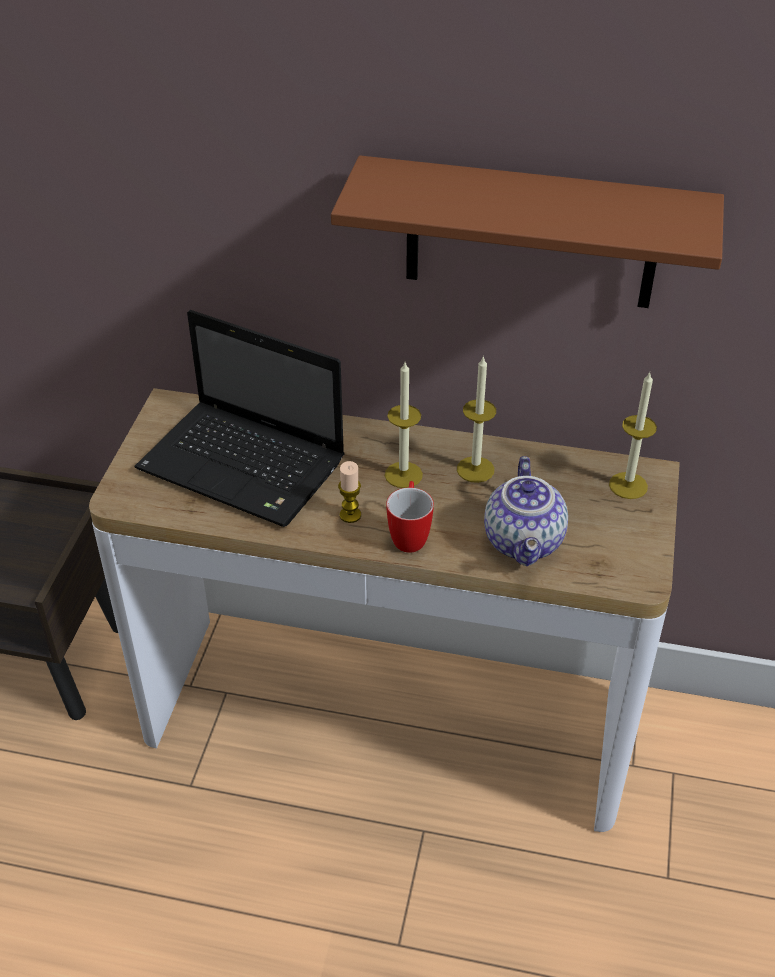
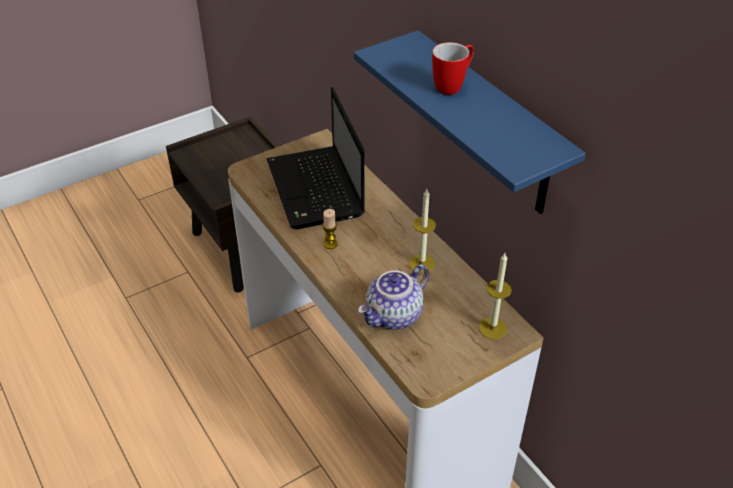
camera: 45 degrees right, 0 degrees up
brown shelf [331,156,724,308] -> blue shelf [354,30,586,214]
candle [385,362,423,488] -> none
mug [386,481,434,553] -> mug moved to [432,42,474,95]

